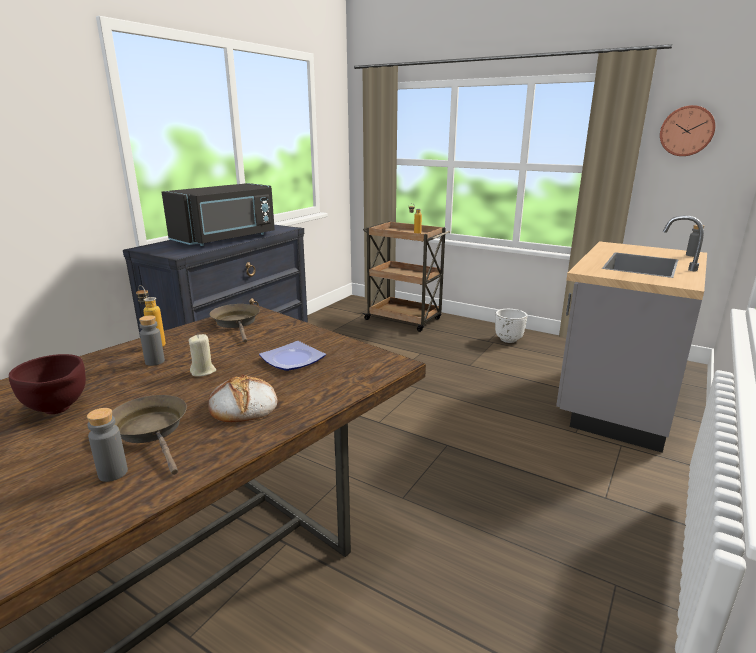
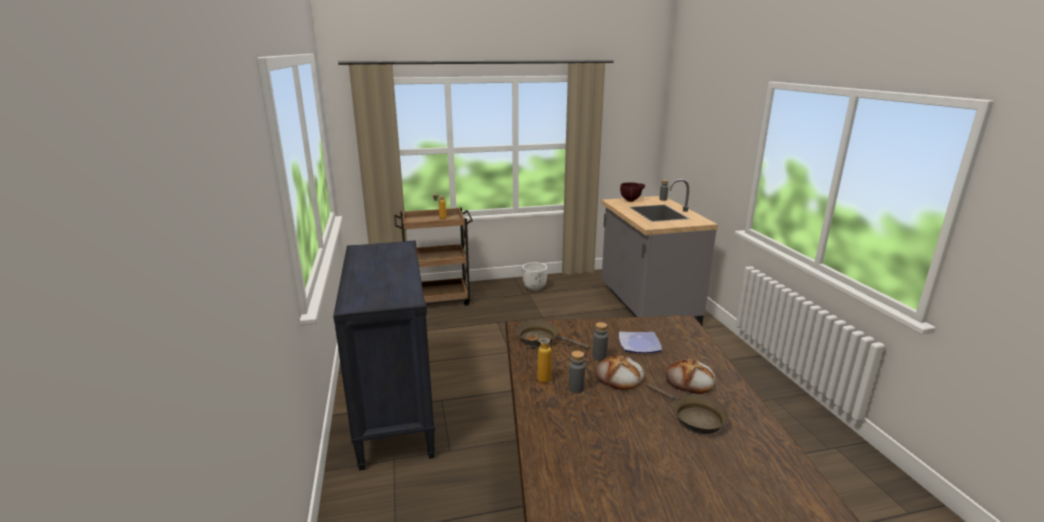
camera: 45 degrees left, 0 degrees up
brown bowl [9,354,86,414] -> brown bowl moved to [620,182,645,202]
grey bottle [87,408,128,482] -> grey bottle moved to [592,322,608,361]
brown frying pan [112,395,187,475] -> brown frying pan turned 135 degrees counterclockwise [646,383,730,434]
black microwave [162,183,275,246] -> none
beige candle [189,334,216,376] -> bread [595,356,644,390]
wall clock [660,105,715,156] -> none

